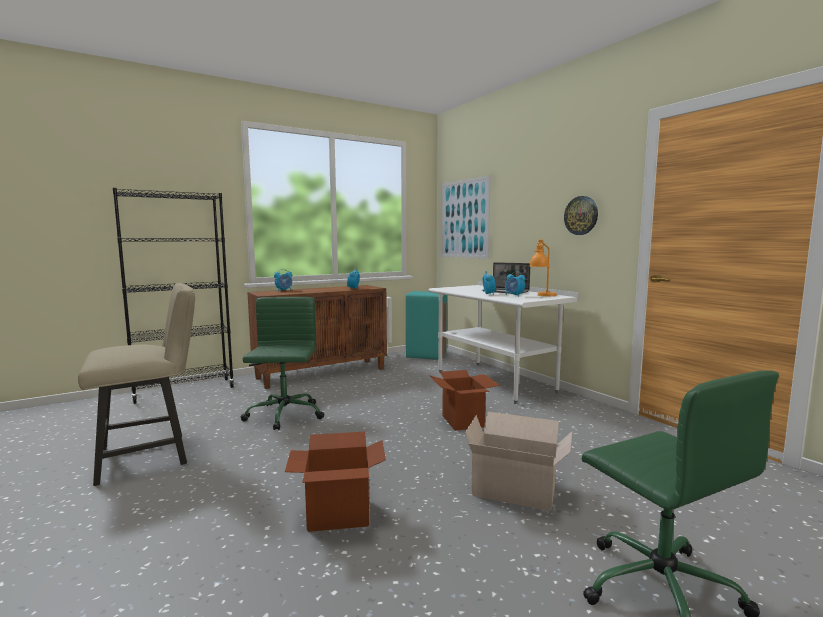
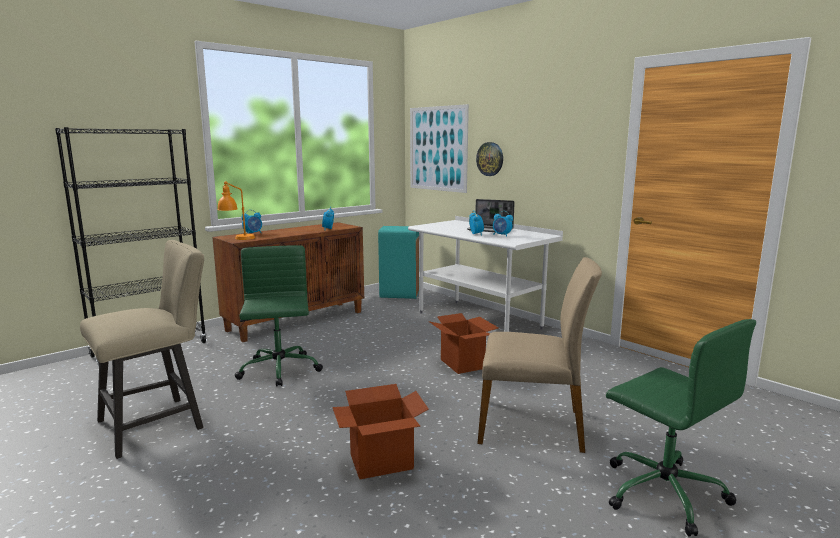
camera: 10 degrees left, 5 degrees up
cardboard box [465,412,572,511] -> beige chair [477,257,602,453]
orange table lamp [530,239,557,297] -> orange table lamp moved to [217,181,255,240]
wall clock [564,196,598,235] -> wall clock moved to [476,142,503,176]

